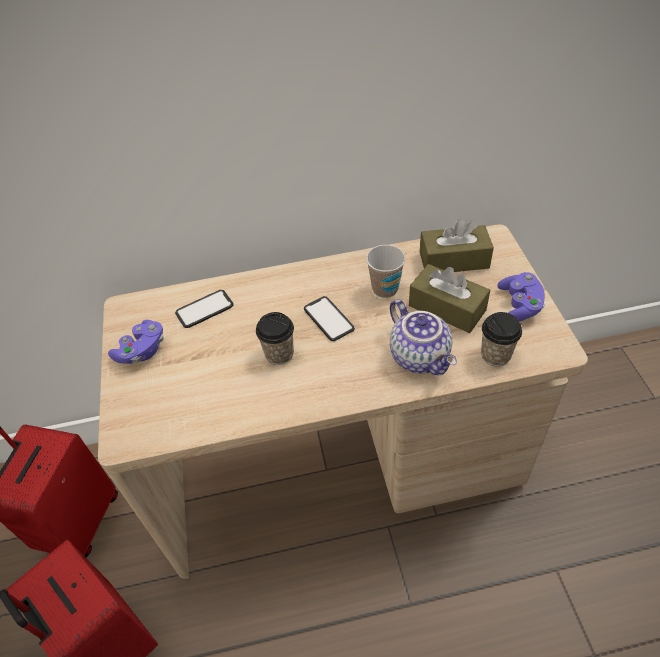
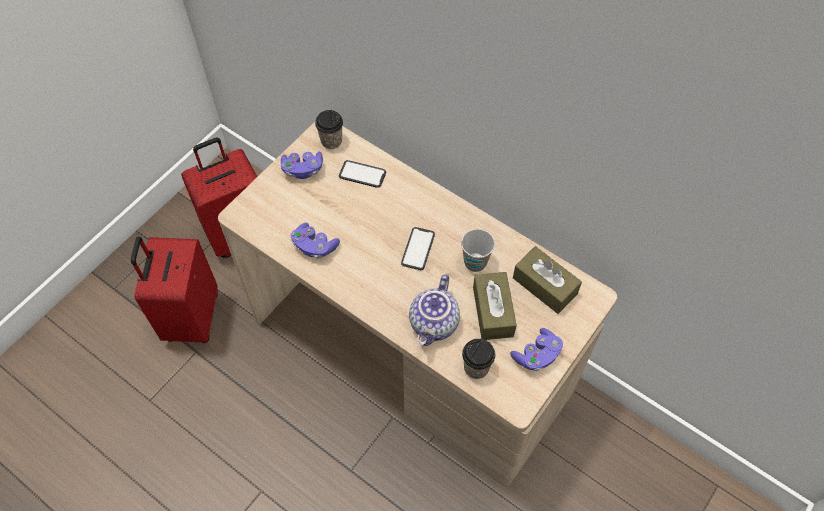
camera: 45 degrees right, 10 degrees up
cup [256,312,294,365] -> cup moved to [315,110,343,149]
none -> purple game controller [291,223,340,259]

